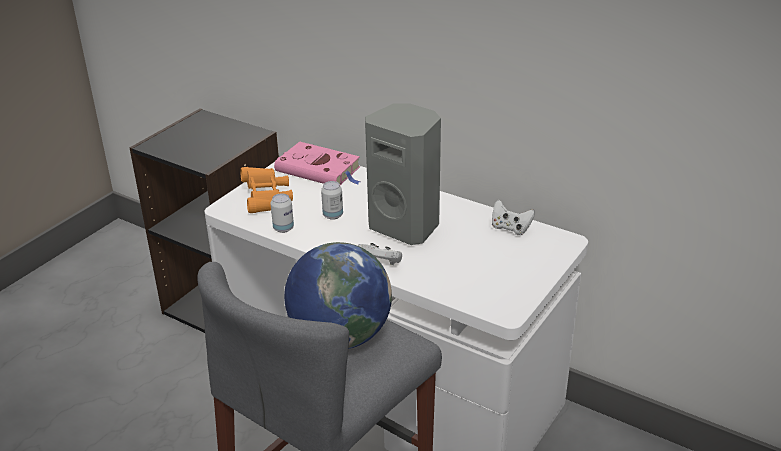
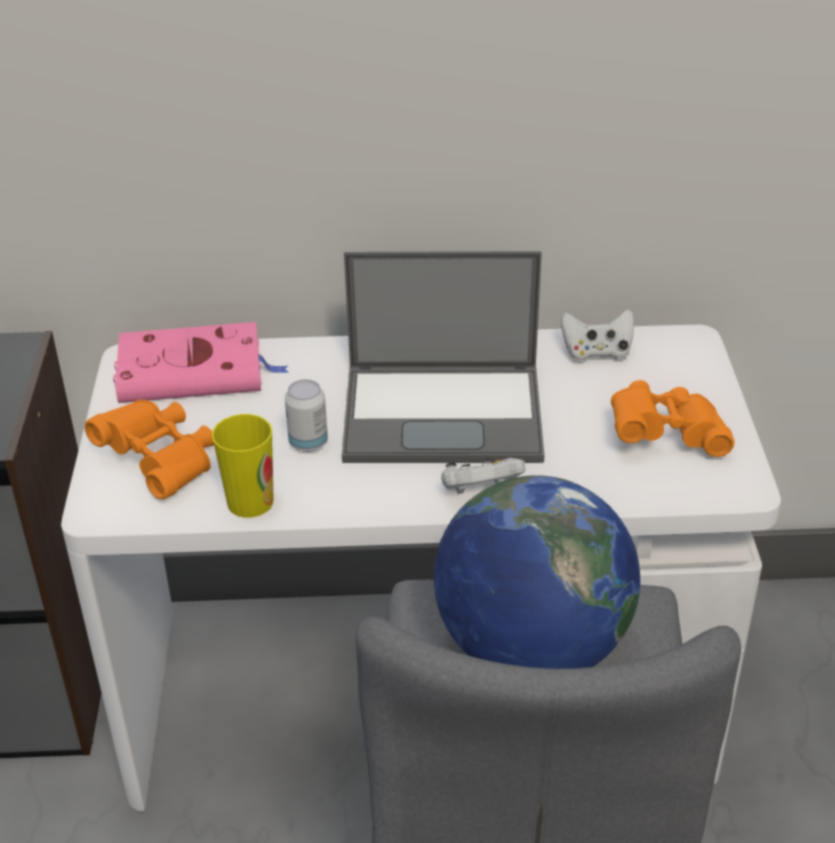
camera: 35 degrees left, 5 degrees up
can [270,193,294,233] -> cup [212,414,274,518]
grey speaker [365,104,441,245] -> laptop [342,251,544,463]
none -> orange binoculars [611,380,735,457]

